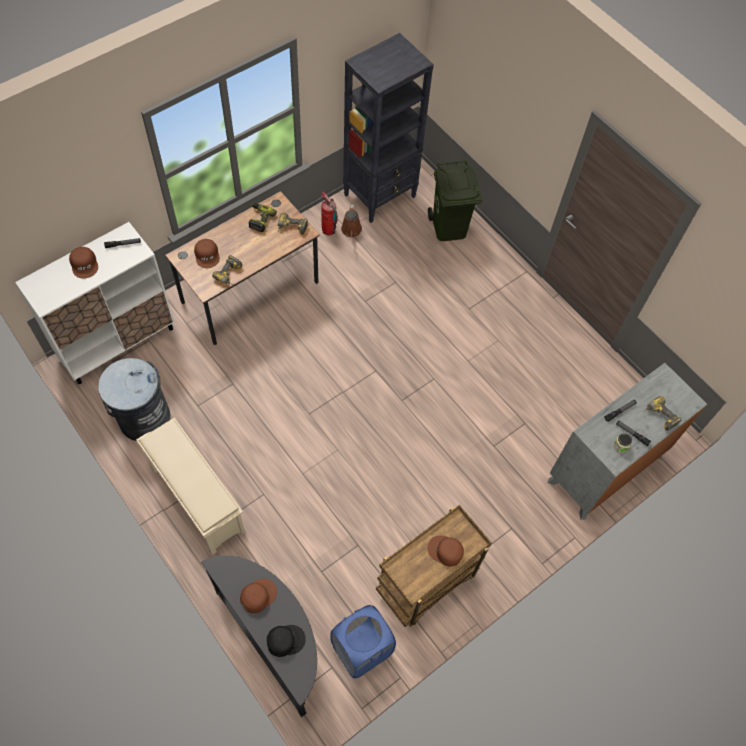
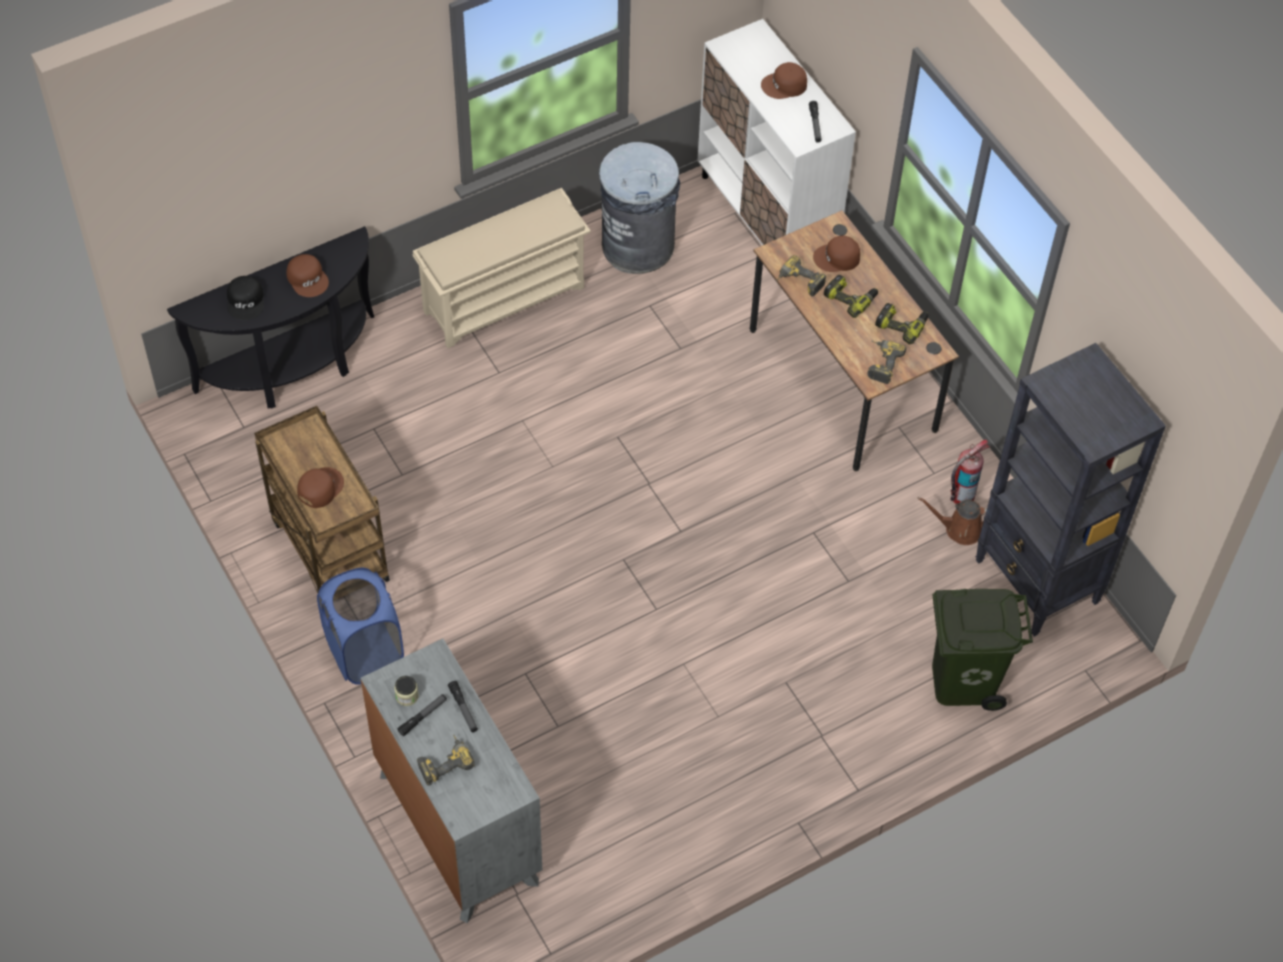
camera: 100 degrees right, 5 degrees down
blue laundry basket [331,605,396,678] -> blue laundry basket moved to [317,568,404,685]
none -> power drill [824,275,878,318]

